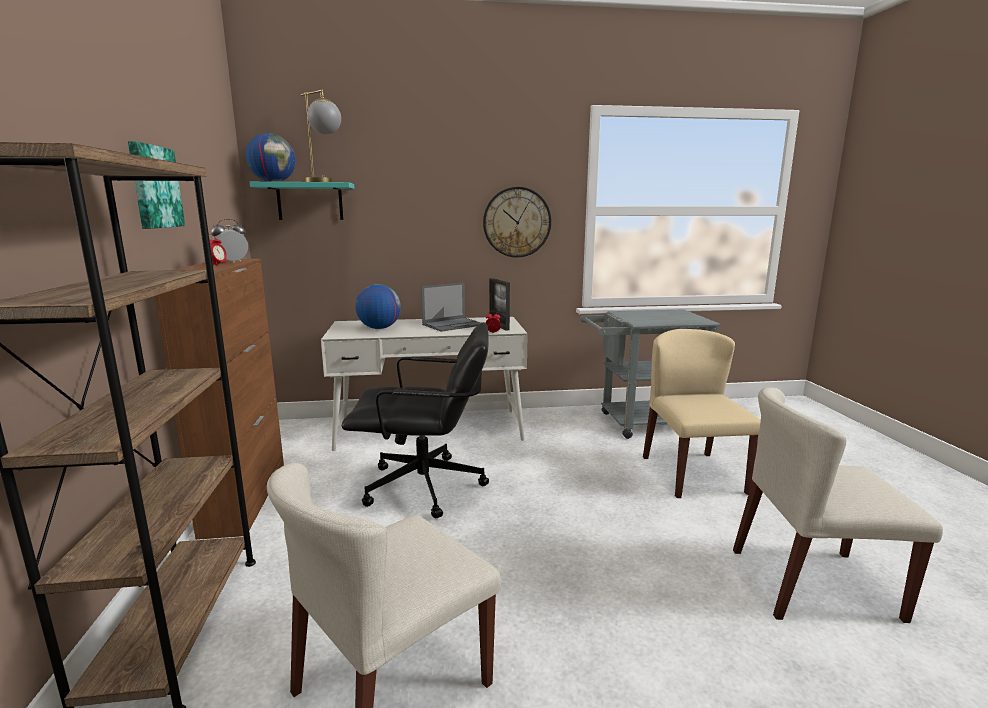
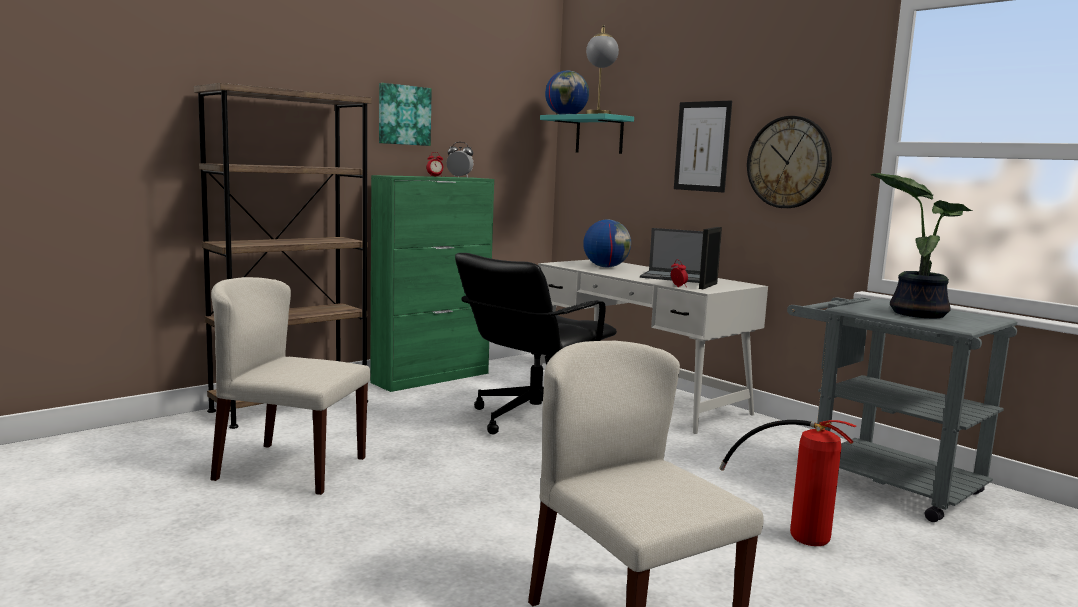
camera: 55 degrees right, 5 degrees down
brown cabinet [155,259,284,540] -> green cabinet [370,175,494,392]
black office chair [342,322,489,518] -> black office chair turned 75 degrees clockwise [455,253,617,434]
beige chair [643,329,761,498] -> fire extinguisher [719,420,856,546]
none -> picture [674,101,732,193]
none -> potted plant [870,173,973,319]

